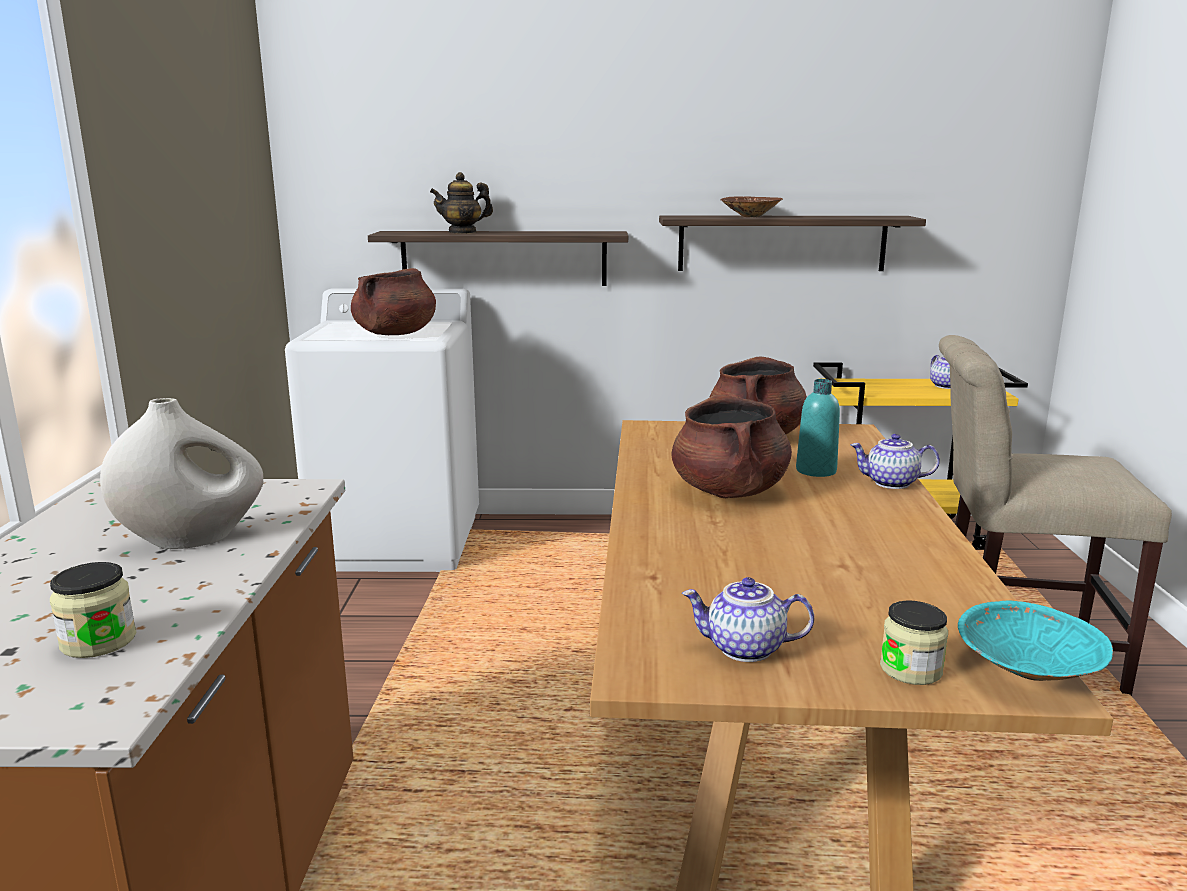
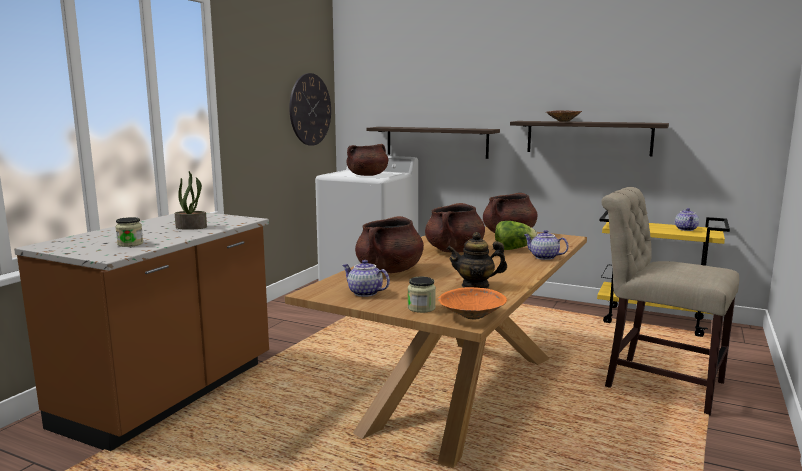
camera: 25 degrees right, 5 degrees down
white vase [100,398,264,549] -> potted plant [175,171,207,230]
teapot [430,172,493,234] -> teapot moved to [447,232,507,288]
turquoise bottle [796,379,840,477] -> lettuce [495,221,537,250]
turquoise bowl [958,601,1113,681] -> orange bowl [438,287,507,319]
none -> wall clock [289,73,331,146]
none -> brown cooking pot [355,216,424,273]

